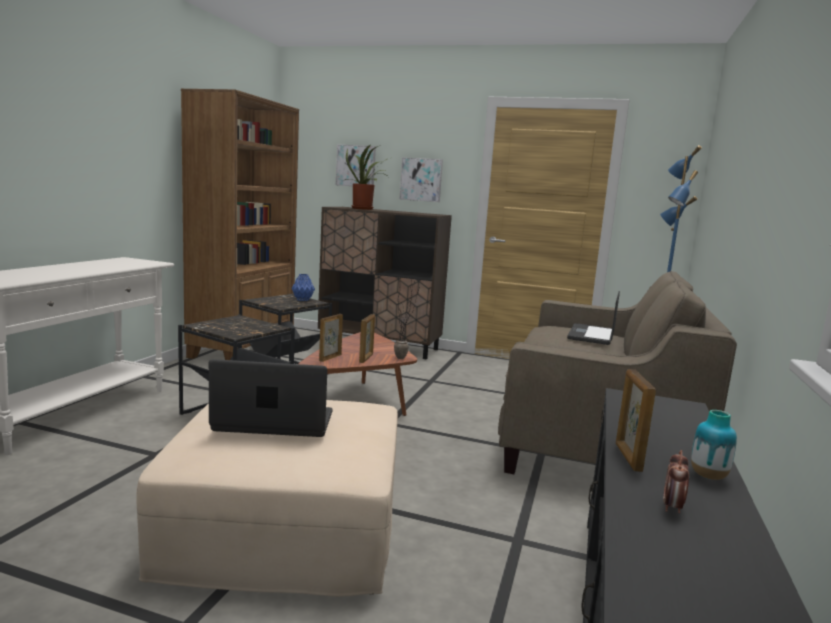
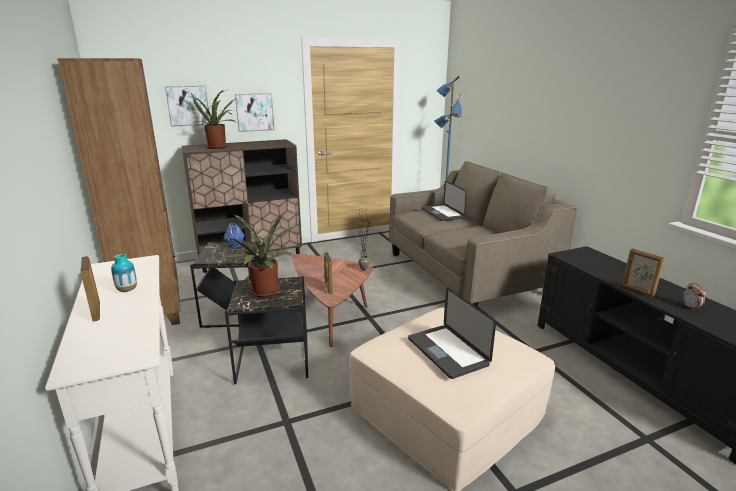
camera: 40 degrees left, 10 degrees up
laptop [209,359,332,437] -> laptop turned 75 degrees counterclockwise [408,287,496,379]
picture frame [359,314,375,363] -> picture frame moved to [80,256,100,322]
vase [691,410,737,480] -> vase moved to [111,254,137,292]
none -> potted plant [225,214,302,298]

